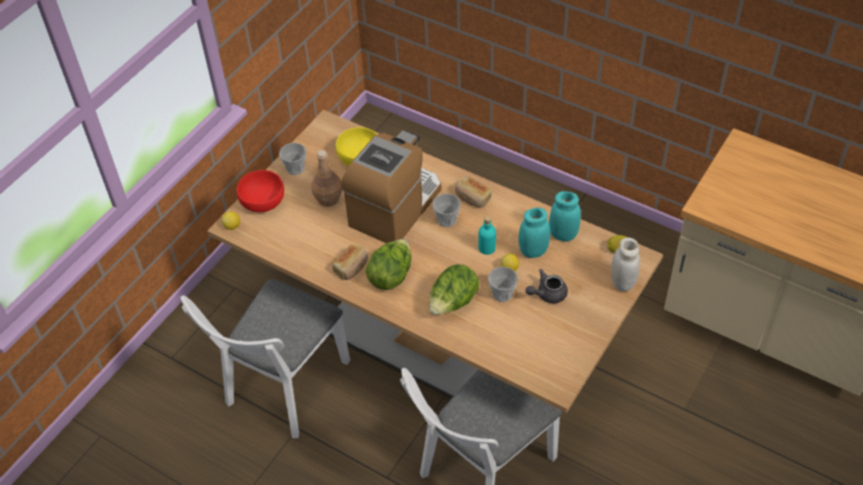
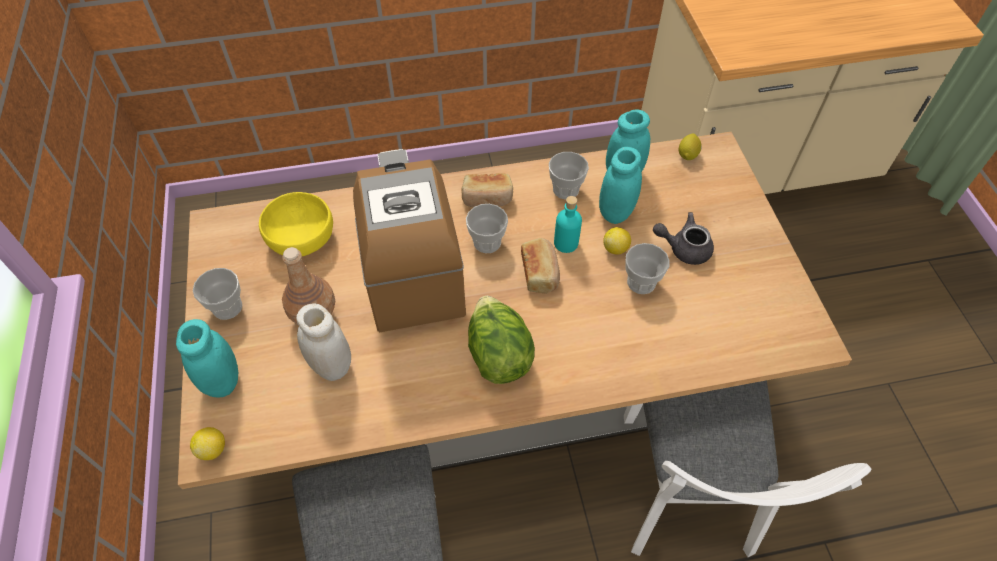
camera: 45 degrees left, 5 degrees up
red bowl [237,170,284,212] -> turquoise jar [176,319,238,398]
bread [332,244,368,280] -> bread moved to [521,238,560,294]
lettuce [429,264,479,315] -> none
grey teapot [525,269,568,303] -> grey teapot turned 75 degrees clockwise [653,212,714,265]
white jar [611,237,640,291] -> white jar moved to [296,303,351,381]
none -> cup [549,152,589,199]

